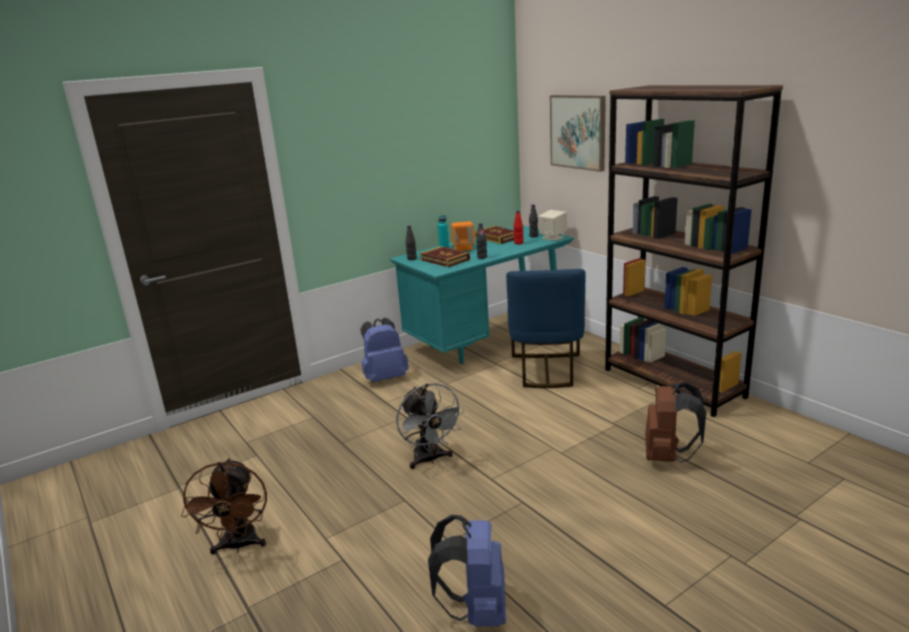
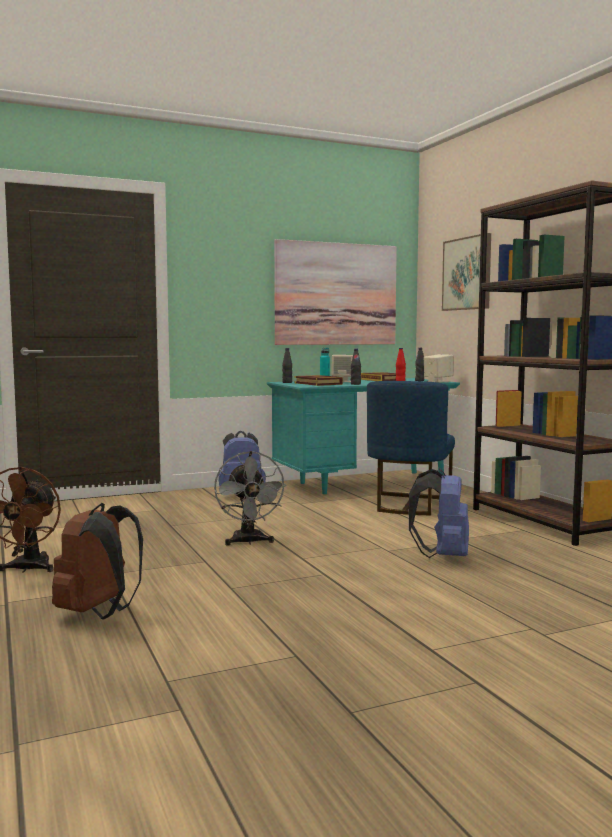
camera: 10 degrees right, 15 degrees down
blue backpack [428,515,506,627] -> blue backpack moved to [409,468,469,558]
orange speaker [452,221,475,251] -> beige speaker [331,355,353,382]
brown backpack [645,382,707,463] -> brown backpack moved to [52,503,143,620]
none -> picture [274,239,397,345]

